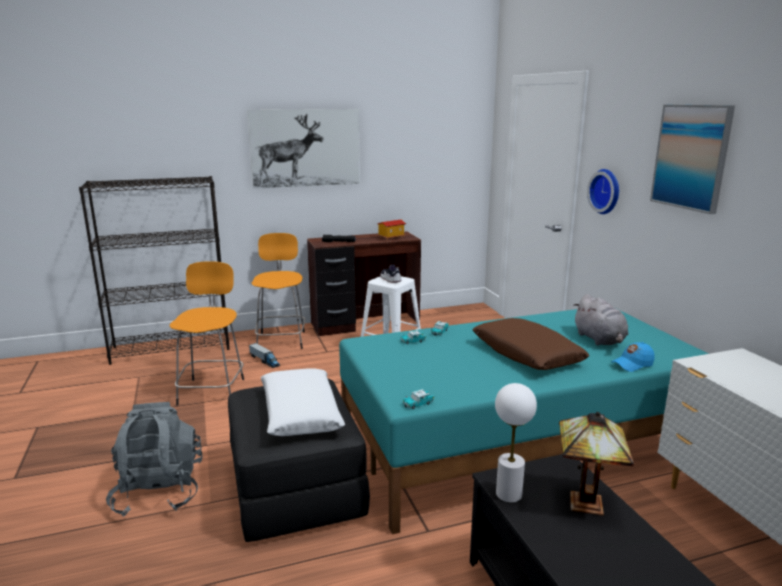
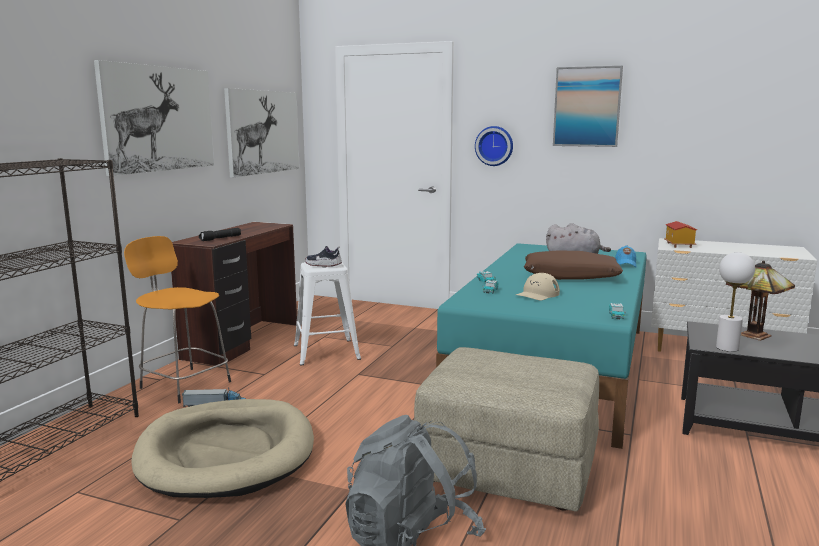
camera: 50 degrees left, 5 degrees down
orange stool [170,261,244,405] -> beige dog bed [131,399,314,498]
black ottoman [228,378,370,542] -> beige ottoman [414,347,599,512]
white pillow [261,368,345,436] -> none
toy house [377,220,406,240] -> toy house moved to [664,221,697,248]
none -> picture [224,88,299,178]
none -> beige cap [516,273,560,301]

